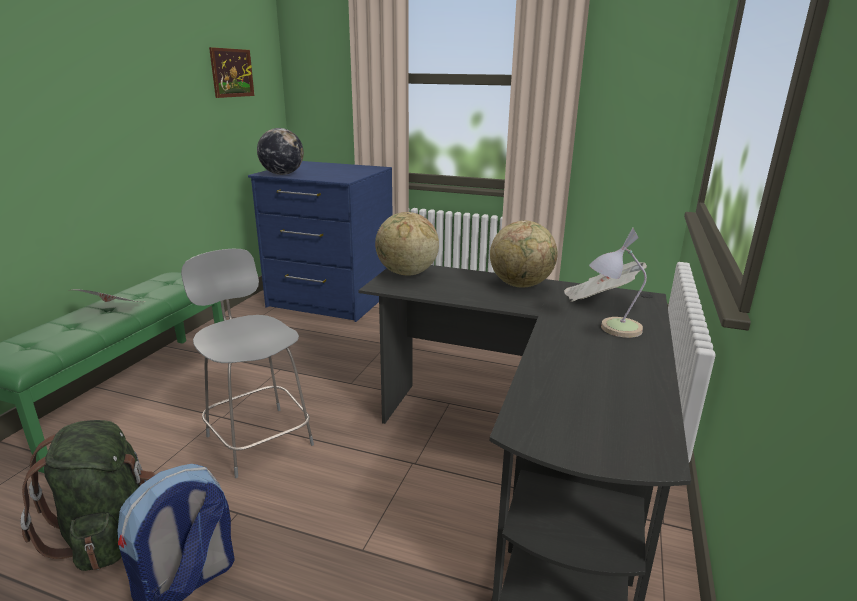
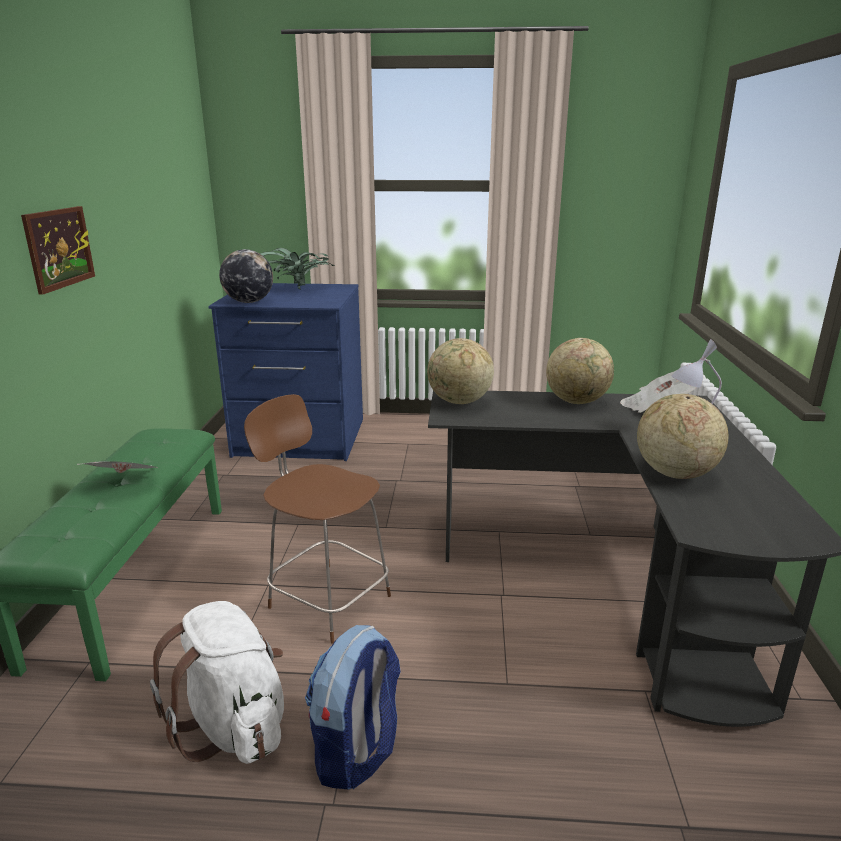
camera: 15 degrees left, 0 degrees up
green backpack [20,420,155,571] -> white backpack [150,601,284,764]
grey chair [181,249,314,478] -> brown chair [244,394,391,643]
picture [209,47,255,98] -> picture moved to [21,206,95,295]
none -> potted plant [260,248,335,290]
none -> globe [637,394,728,479]

